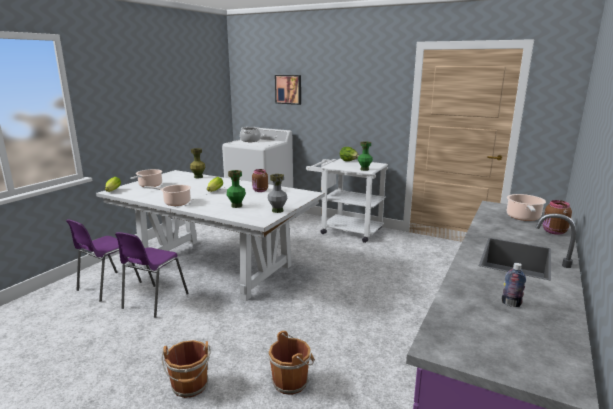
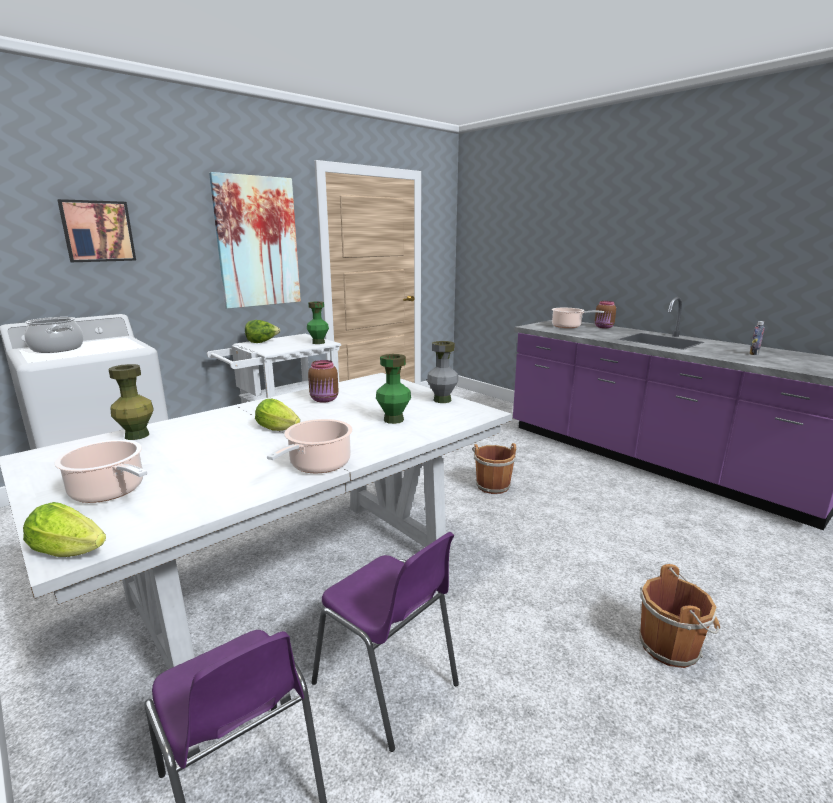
camera: 70 degrees left, 0 degrees up
brown bucket [268,331,315,395] -> brown bucket moved to [472,443,516,494]
none -> picture [209,172,301,309]

